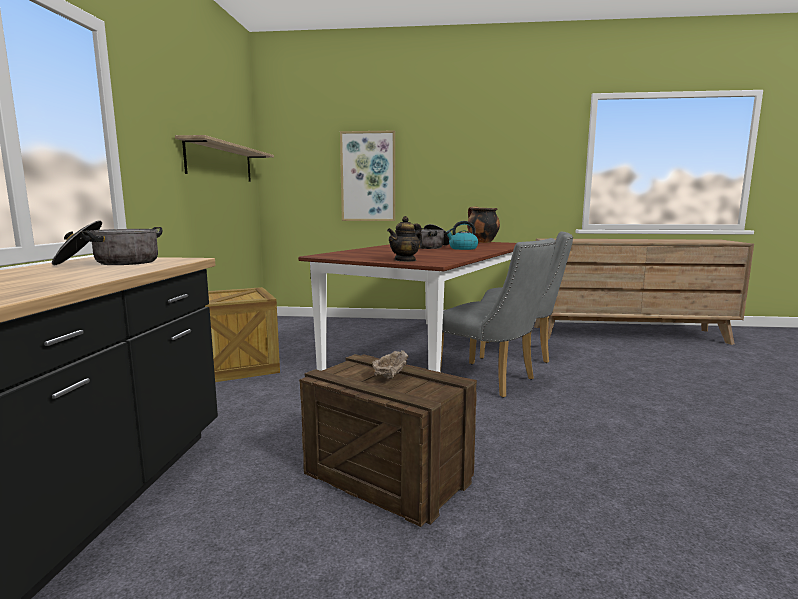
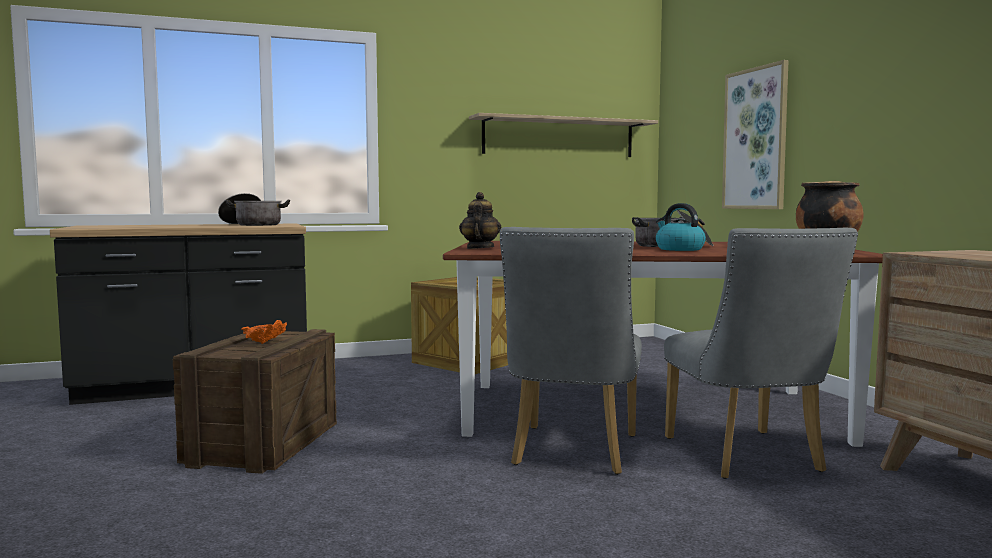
camera: 65 degrees right, 5 degrees down
beige bowl [372,350,409,379] -> orange bowl [241,320,287,344]
teapot [387,216,422,262] -> teapot turned 75 degrees clockwise [459,192,501,249]

